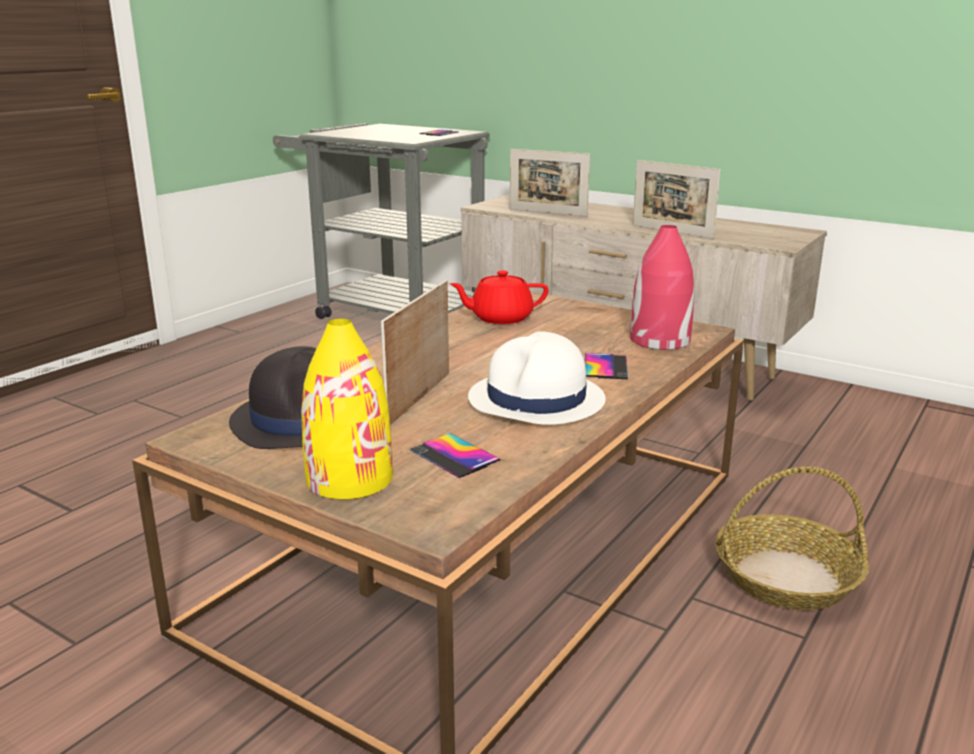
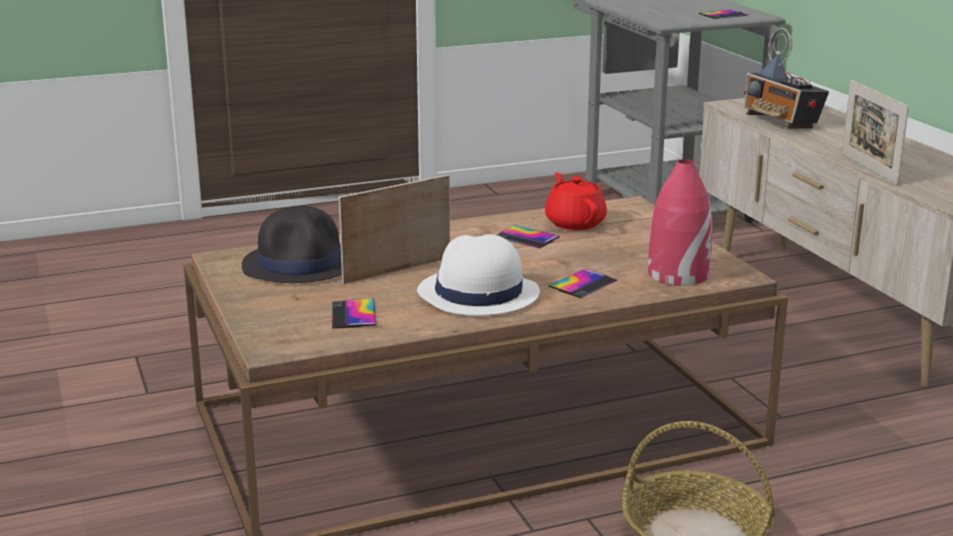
camera: 35 degrees right, 0 degrees up
yellow vase [301,319,393,500] -> none
red teapot [449,270,549,324] -> red teapot turned 45 degrees clockwise [545,172,607,230]
picture frame [510,149,590,216] -> radio [744,28,829,129]
none -> phone [497,225,560,249]

